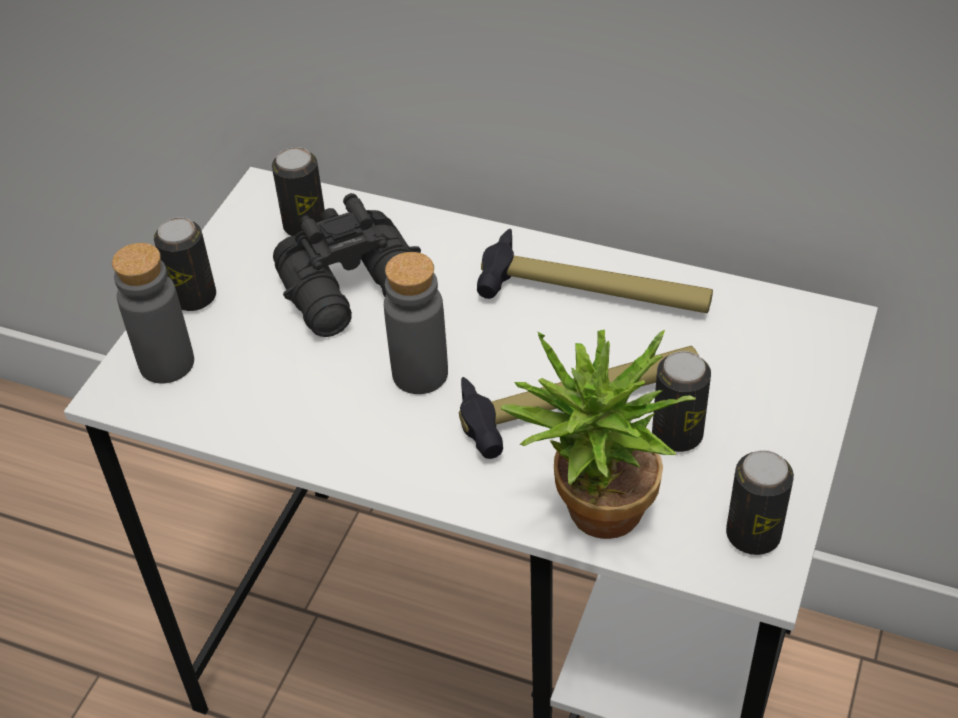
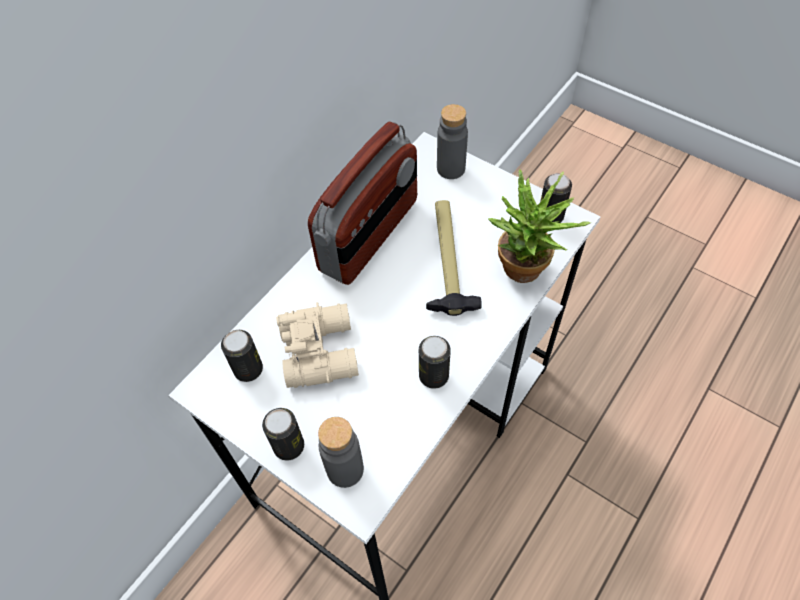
camera: 75 degrees left, 10 degrees up
black binoculars [273,193,421,337] -> beige binoculars [276,302,359,388]
grey bottle [384,252,448,394] -> grey bottle moved to [437,104,468,179]
hammer [477,229,713,313] -> radio [308,121,417,285]
can [652,351,711,452] -> can moved to [419,336,451,389]

